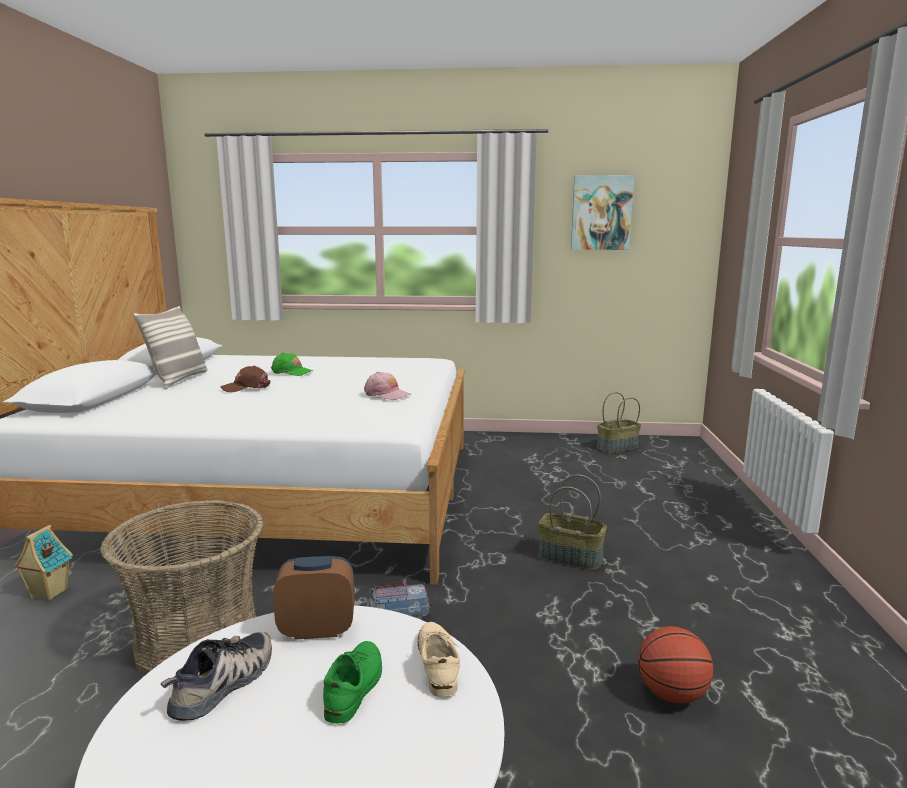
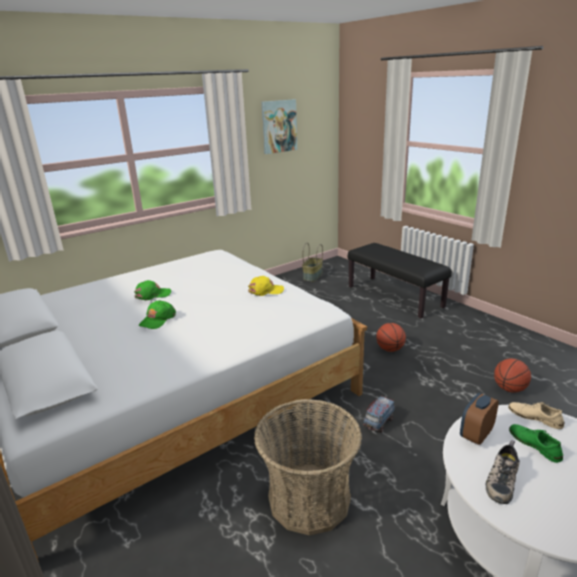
camera: 40 degrees left, 10 degrees up
toy house [13,525,73,601] -> none
pillow [133,306,207,389] -> none
shoe [161,632,272,721] -> shoe turned 135 degrees counterclockwise [486,440,520,504]
brown cap [221,366,271,392] -> green cap [139,300,176,329]
pink cap [364,372,411,400] -> yellow cap [248,276,284,296]
basket [538,475,607,570] -> basketball [376,323,406,352]
none -> black bench [348,243,452,319]

